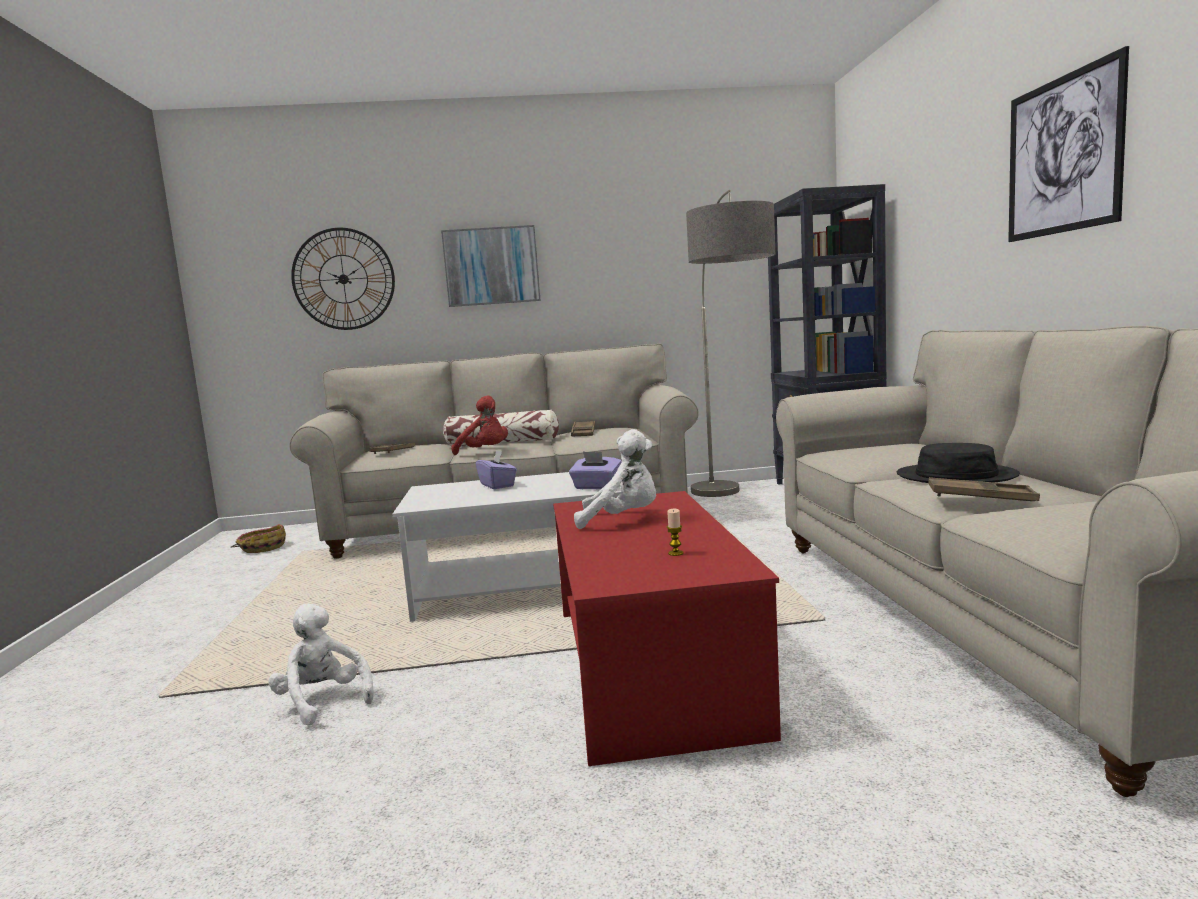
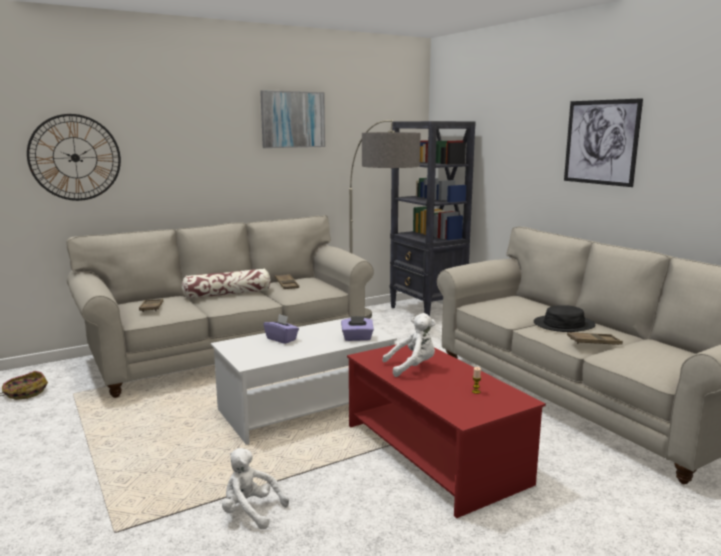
camera: 25 degrees left, 5 degrees up
picture [441,225,541,307] -> picture moved to [260,90,325,148]
red plush toy [451,395,508,455] -> none

